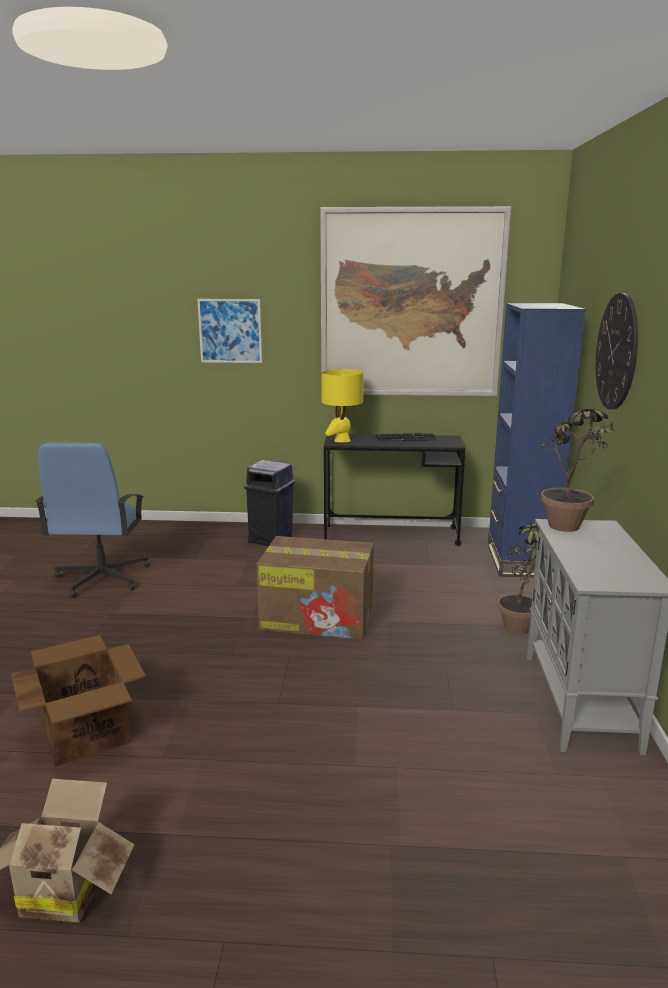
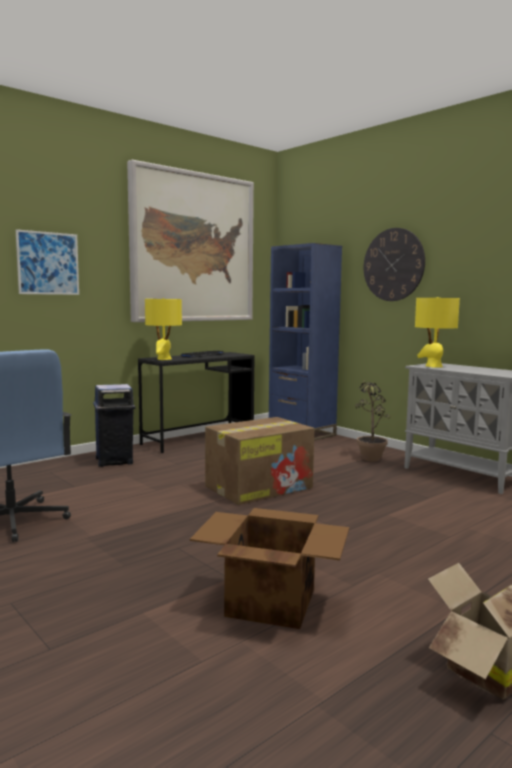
camera: 45 degrees left, 10 degrees down
potted plant [541,409,617,532] -> yellow table lamp [415,297,460,368]

